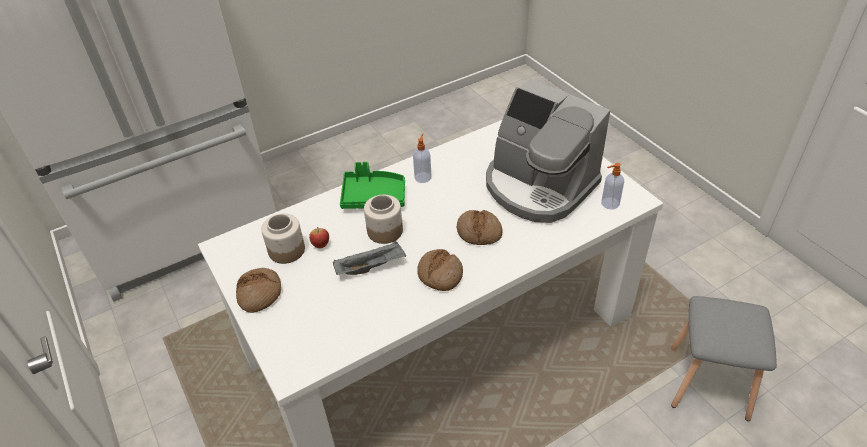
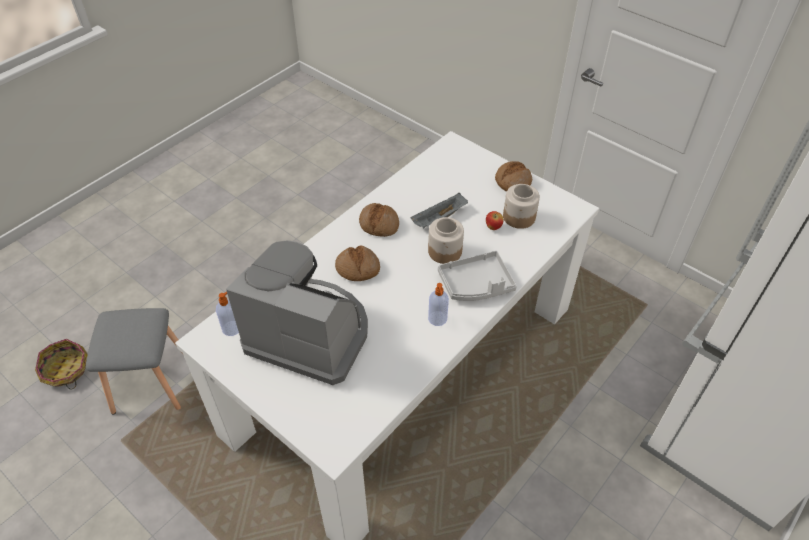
camera: 160 degrees right, 5 degrees up
green tray [340,162,405,209] -> grey tray [438,251,517,301]
none -> basket [35,339,88,390]

